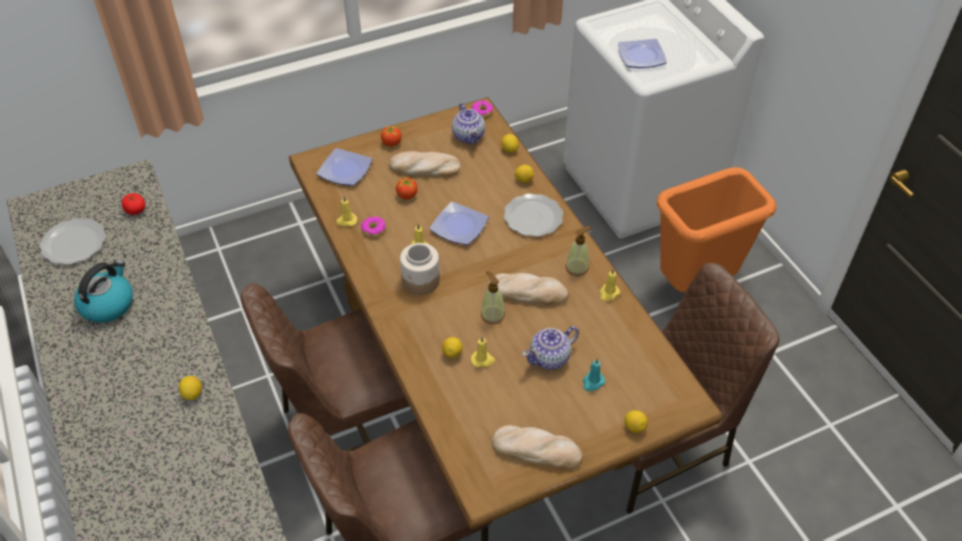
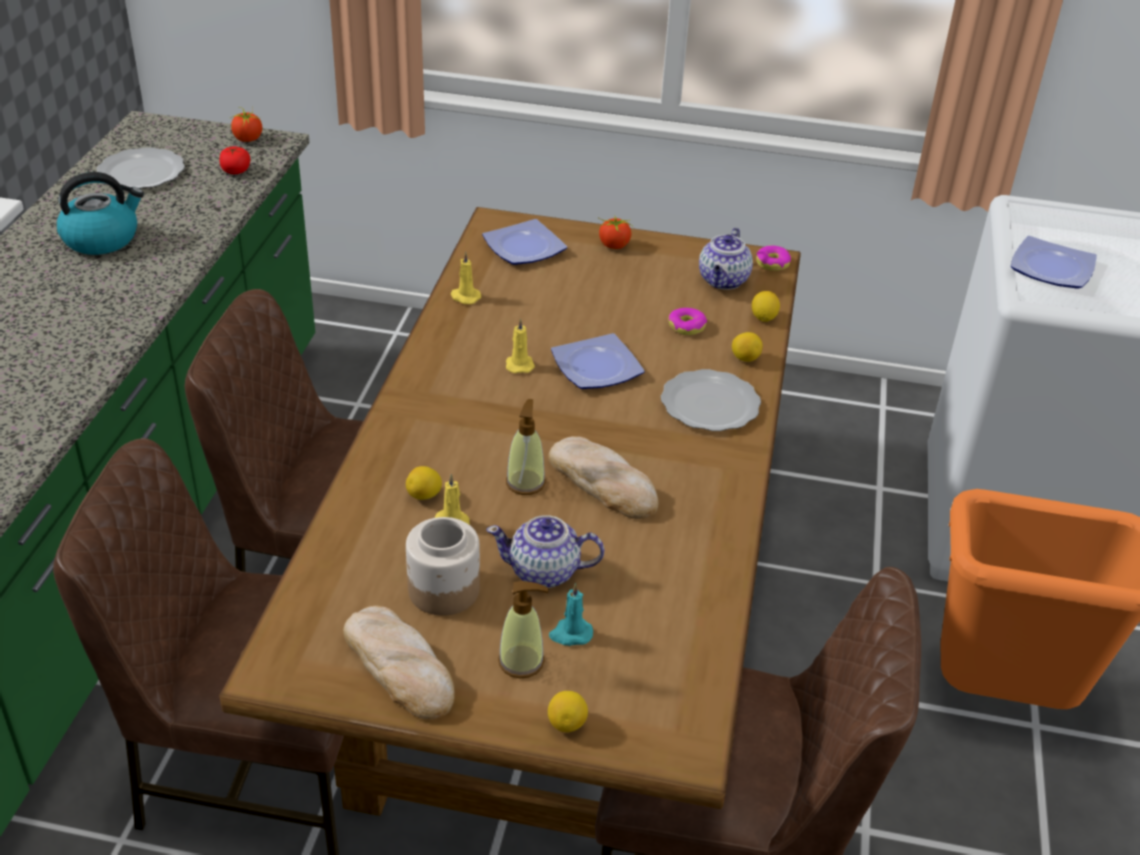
camera: 35 degrees right, 10 degrees down
lemon [179,376,202,400] -> none
donut [361,217,386,237] -> donut moved to [668,308,707,335]
bread [389,151,461,177] -> none
tomato [396,173,418,200] -> tomato moved to [231,106,262,142]
jar [400,243,440,295] -> jar moved to [406,517,480,616]
soap dispenser [566,226,592,276] -> soap dispenser moved to [498,581,549,678]
yellow candle [599,269,620,301] -> none

